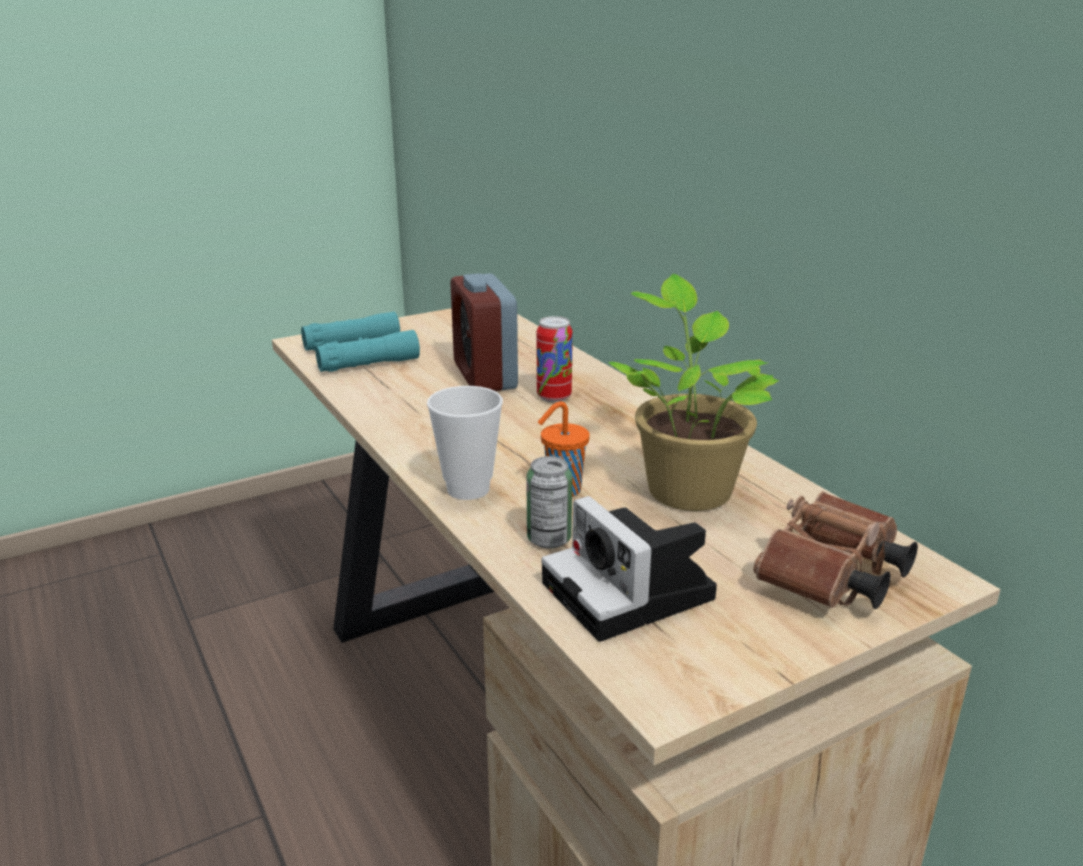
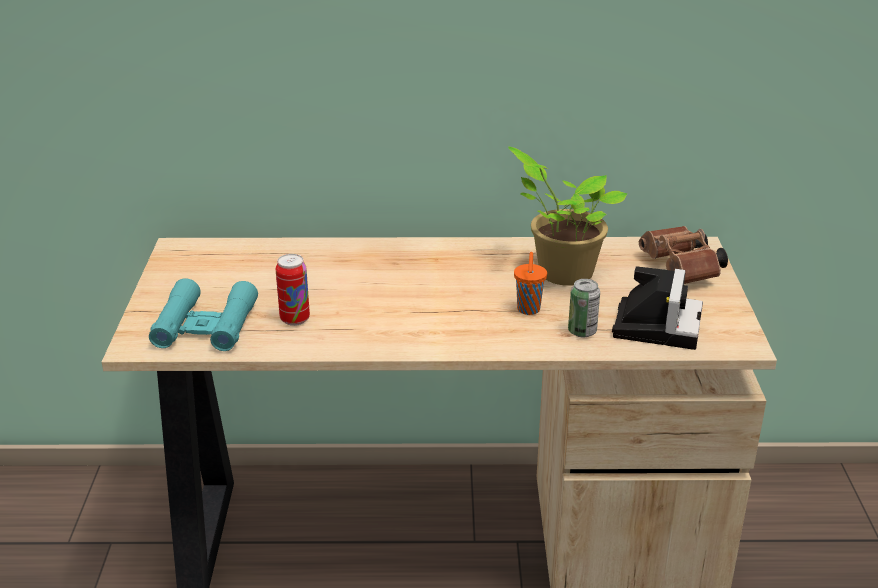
camera: 60 degrees left, 5 degrees up
cup [427,386,503,500] -> none
alarm clock [450,273,518,391] -> none
can [537,316,573,402] -> can moved to [276,254,310,326]
camera [542,496,717,642] -> camera turned 75 degrees counterclockwise [612,266,703,350]

